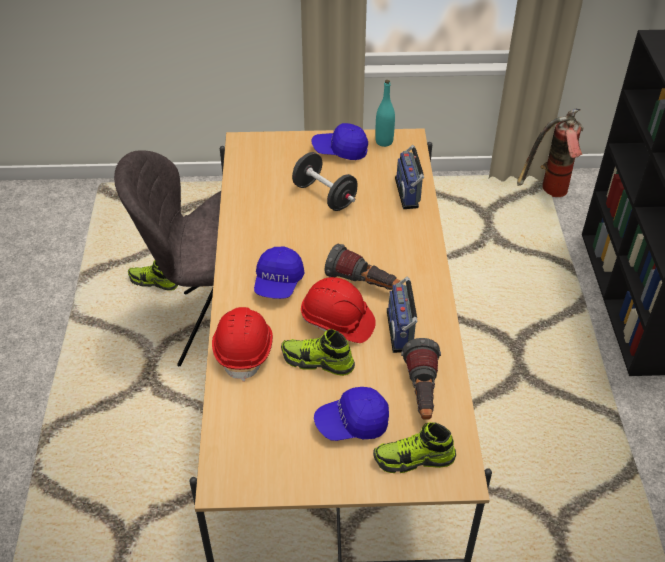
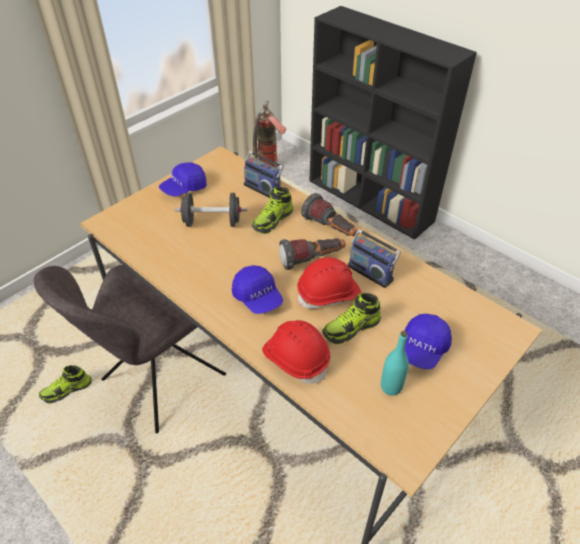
camera: 45 degrees left, 0 degrees up
shoe [373,422,456,473] -> shoe moved to [252,187,293,234]
turquoise bottle [375,80,395,147] -> turquoise bottle moved to [381,331,409,396]
flashlight [401,338,441,420] -> flashlight moved to [301,193,357,237]

